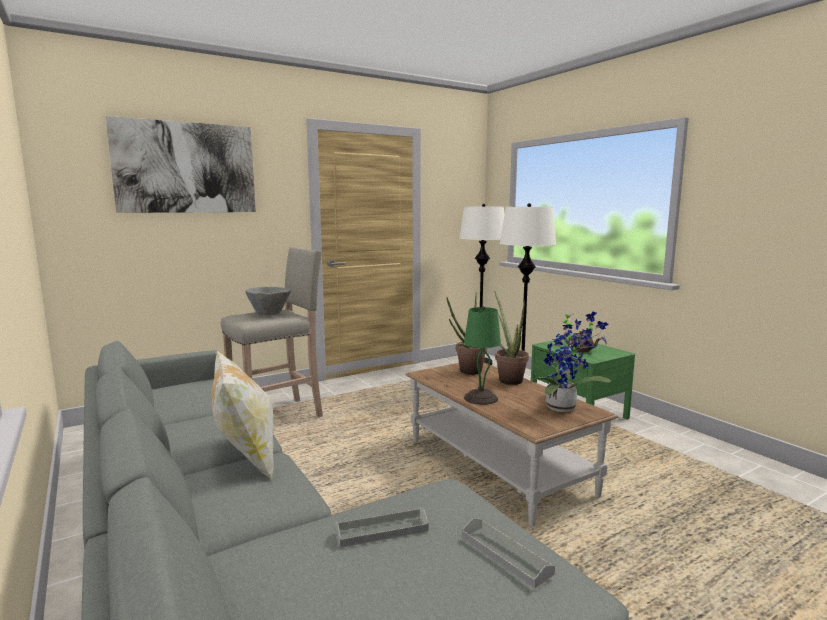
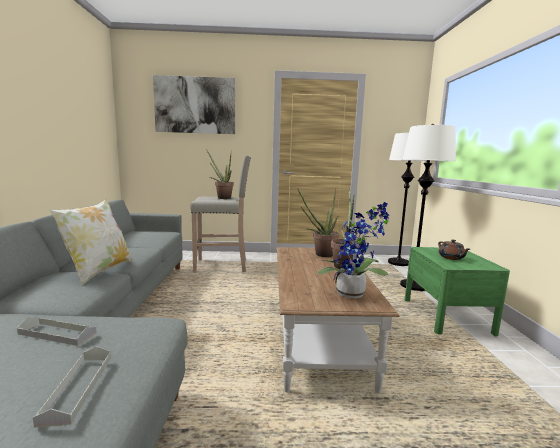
camera: 30 degrees right, 0 degrees up
grey bowl [245,287,291,315] -> potted plant [206,149,234,199]
green table lamp [464,306,501,405] -> none

